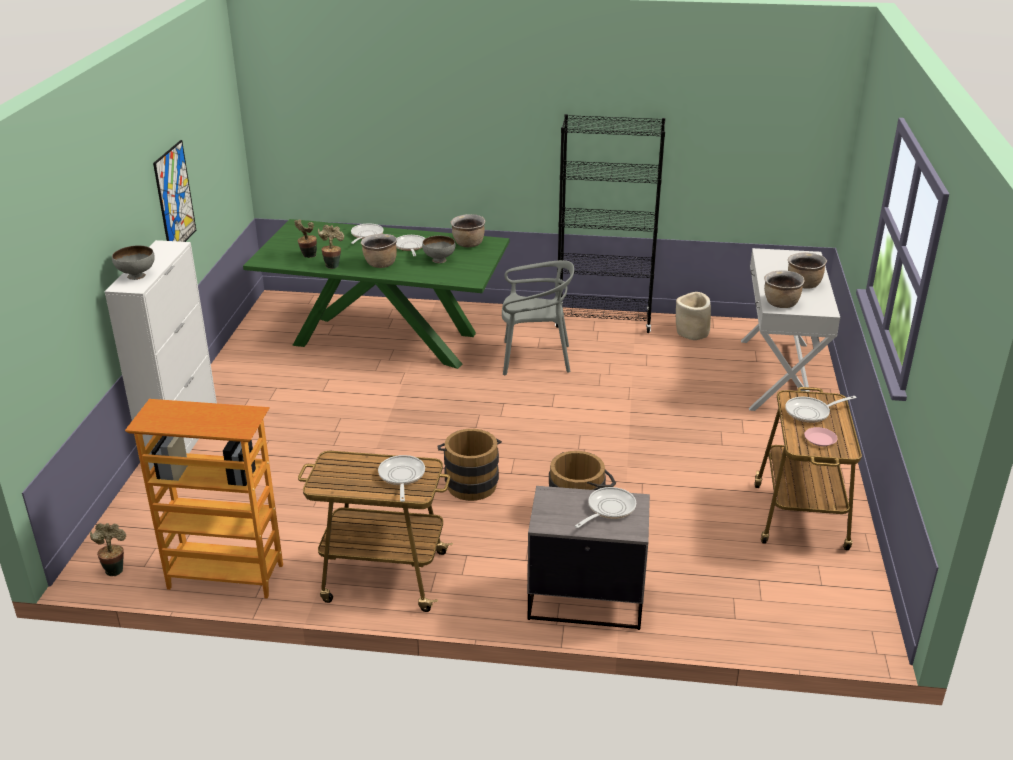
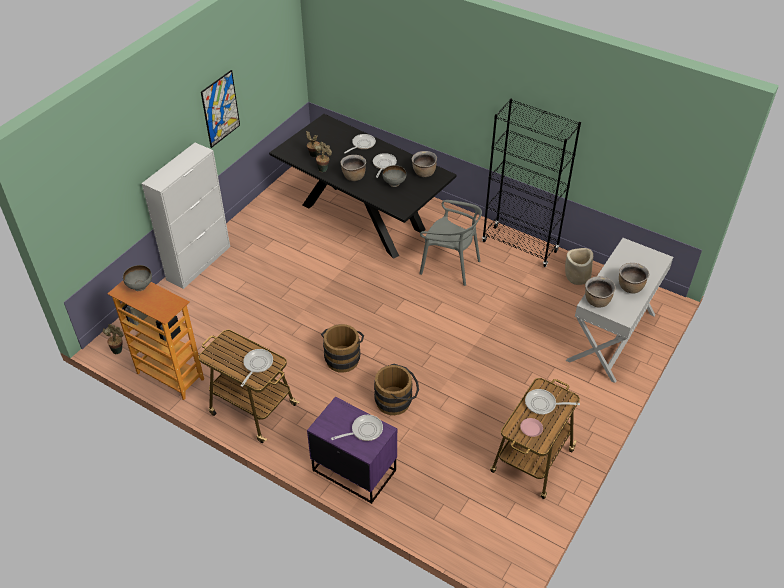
camera: 25 degrees right, 15 degrees up
grey bowl [112,245,155,280] -> grey bowl moved to [123,265,152,291]
green dining table [243,219,509,369] -> black dining table [269,114,456,259]
grey nightstand [527,486,650,630] -> purple nightstand [307,397,397,504]

